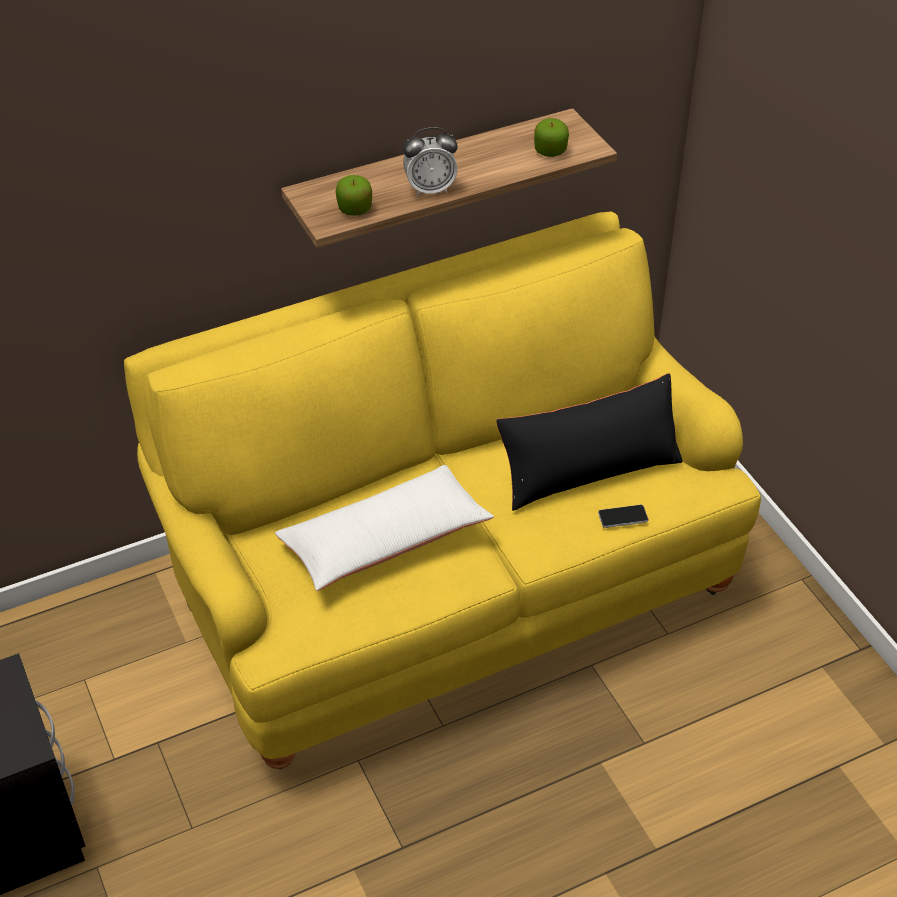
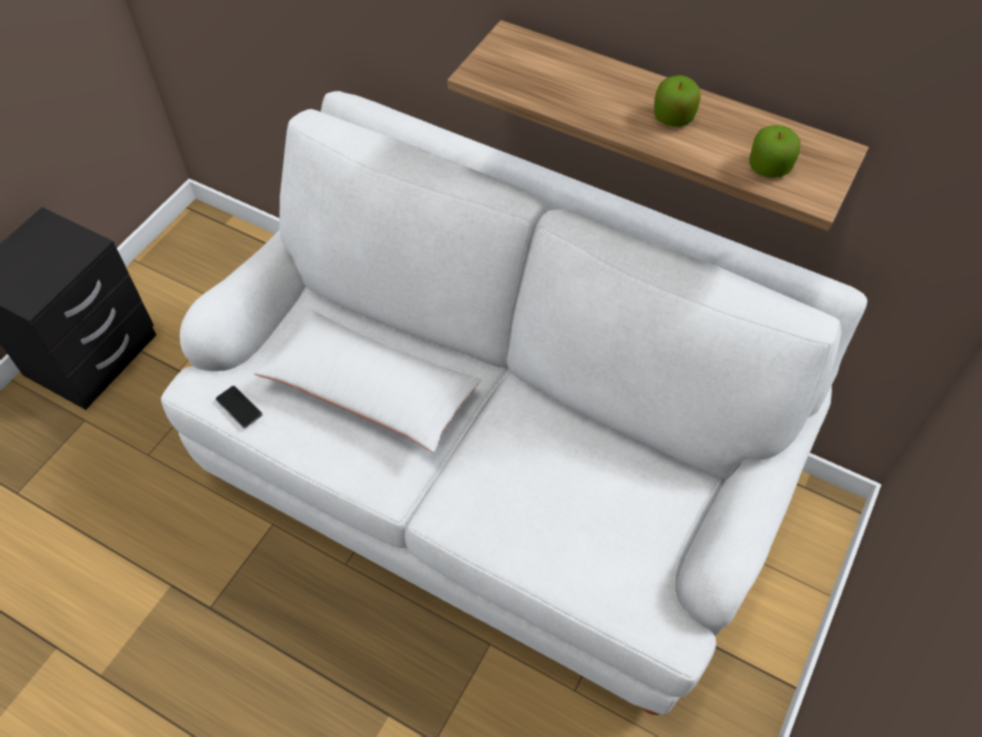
camera: 55 degrees right, 10 degrees up
yellow sofa [124,211,761,770] -> white sofa [161,91,867,715]
apple [336,175,372,216] -> apple moved to [654,75,701,126]
alarm clock [403,127,458,196] -> none
black pillow [496,373,683,511] -> none
phone [598,505,648,528] -> phone moved to [215,386,263,428]

